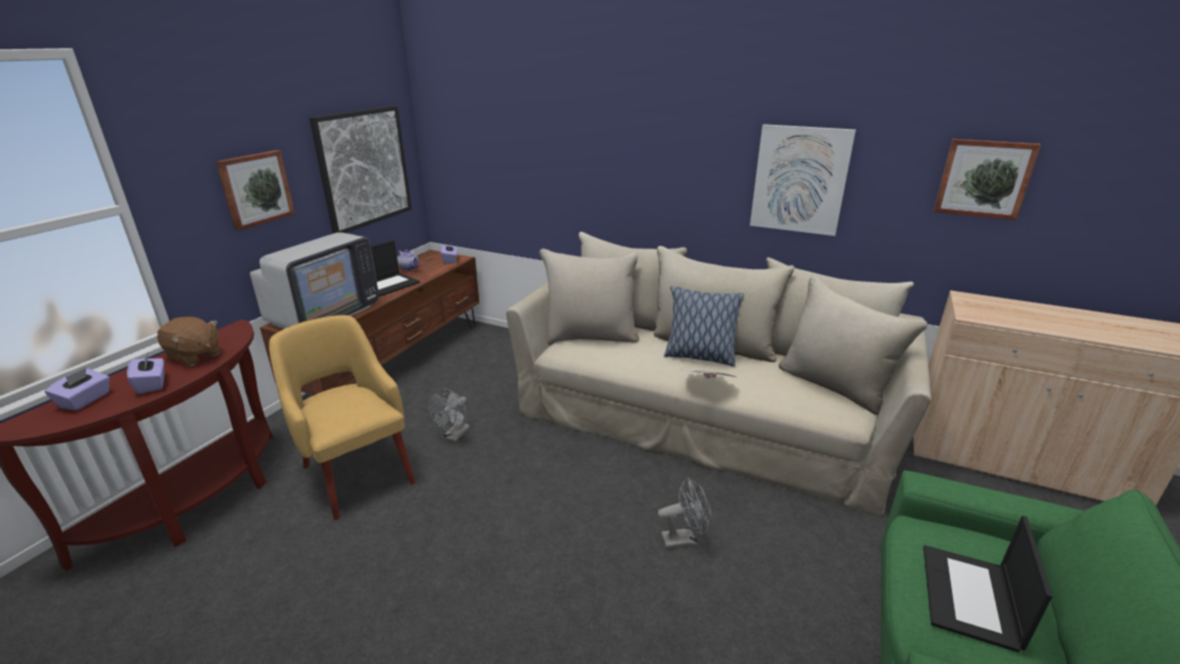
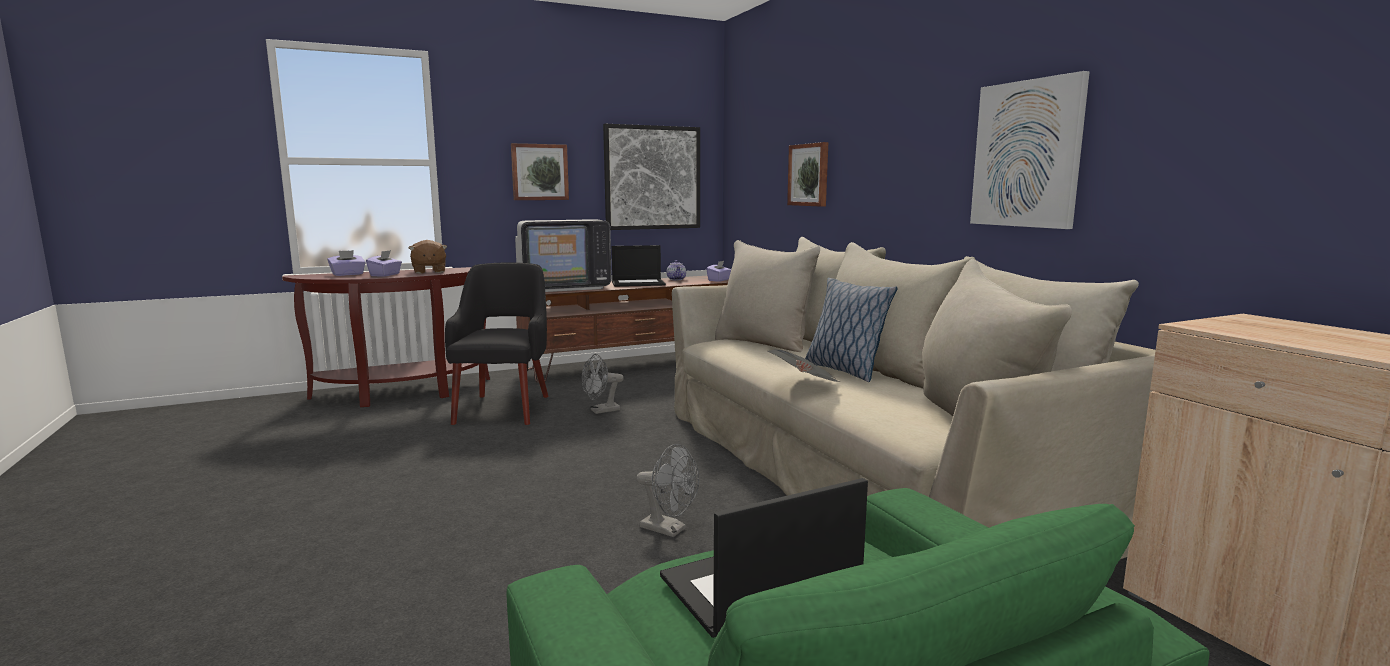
camera: 40 degrees right, 15 degrees down
yellow armchair [269,315,416,520] -> black armchair [445,263,549,425]
picture [933,139,1041,220] -> picture moved to [787,142,828,207]

